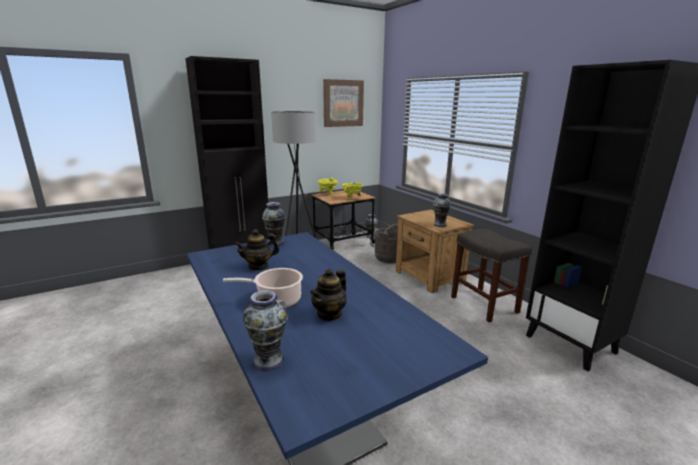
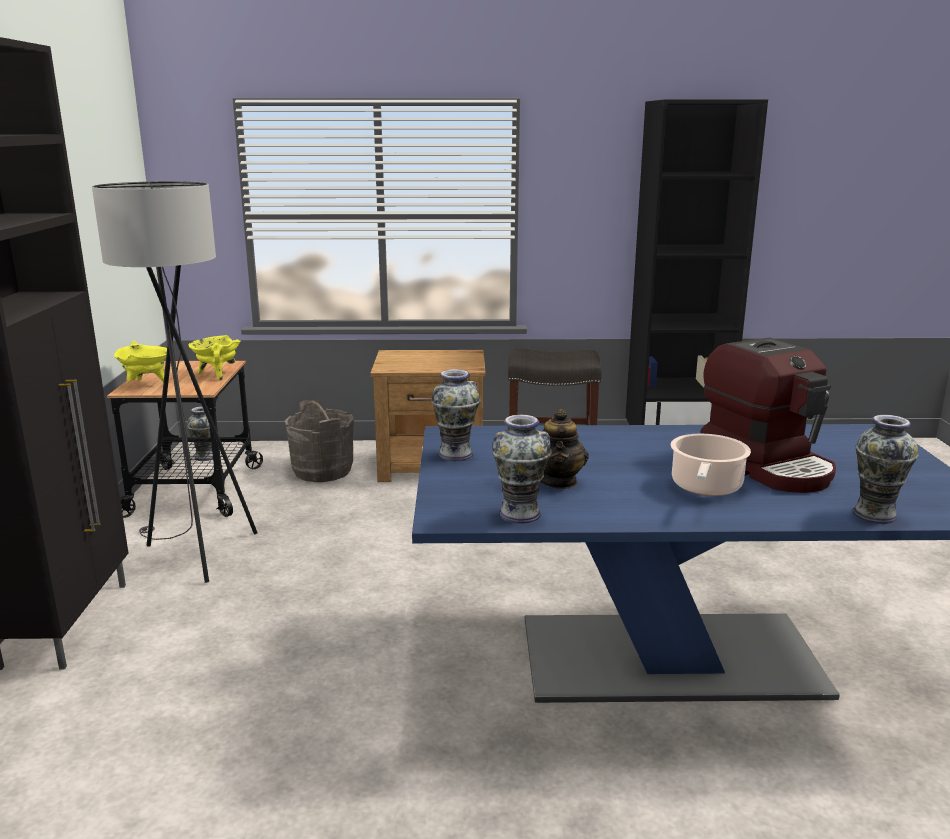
camera: 60 degrees left, 0 degrees up
teapot [310,268,347,321] -> coffee machine [701,337,836,493]
picture [323,79,364,127] -> none
vase [433,193,451,227] -> vase moved to [492,415,552,524]

